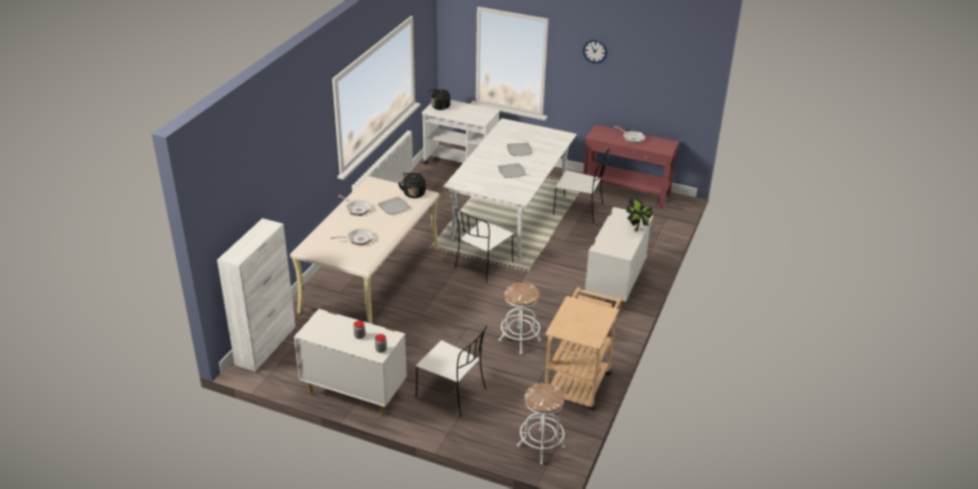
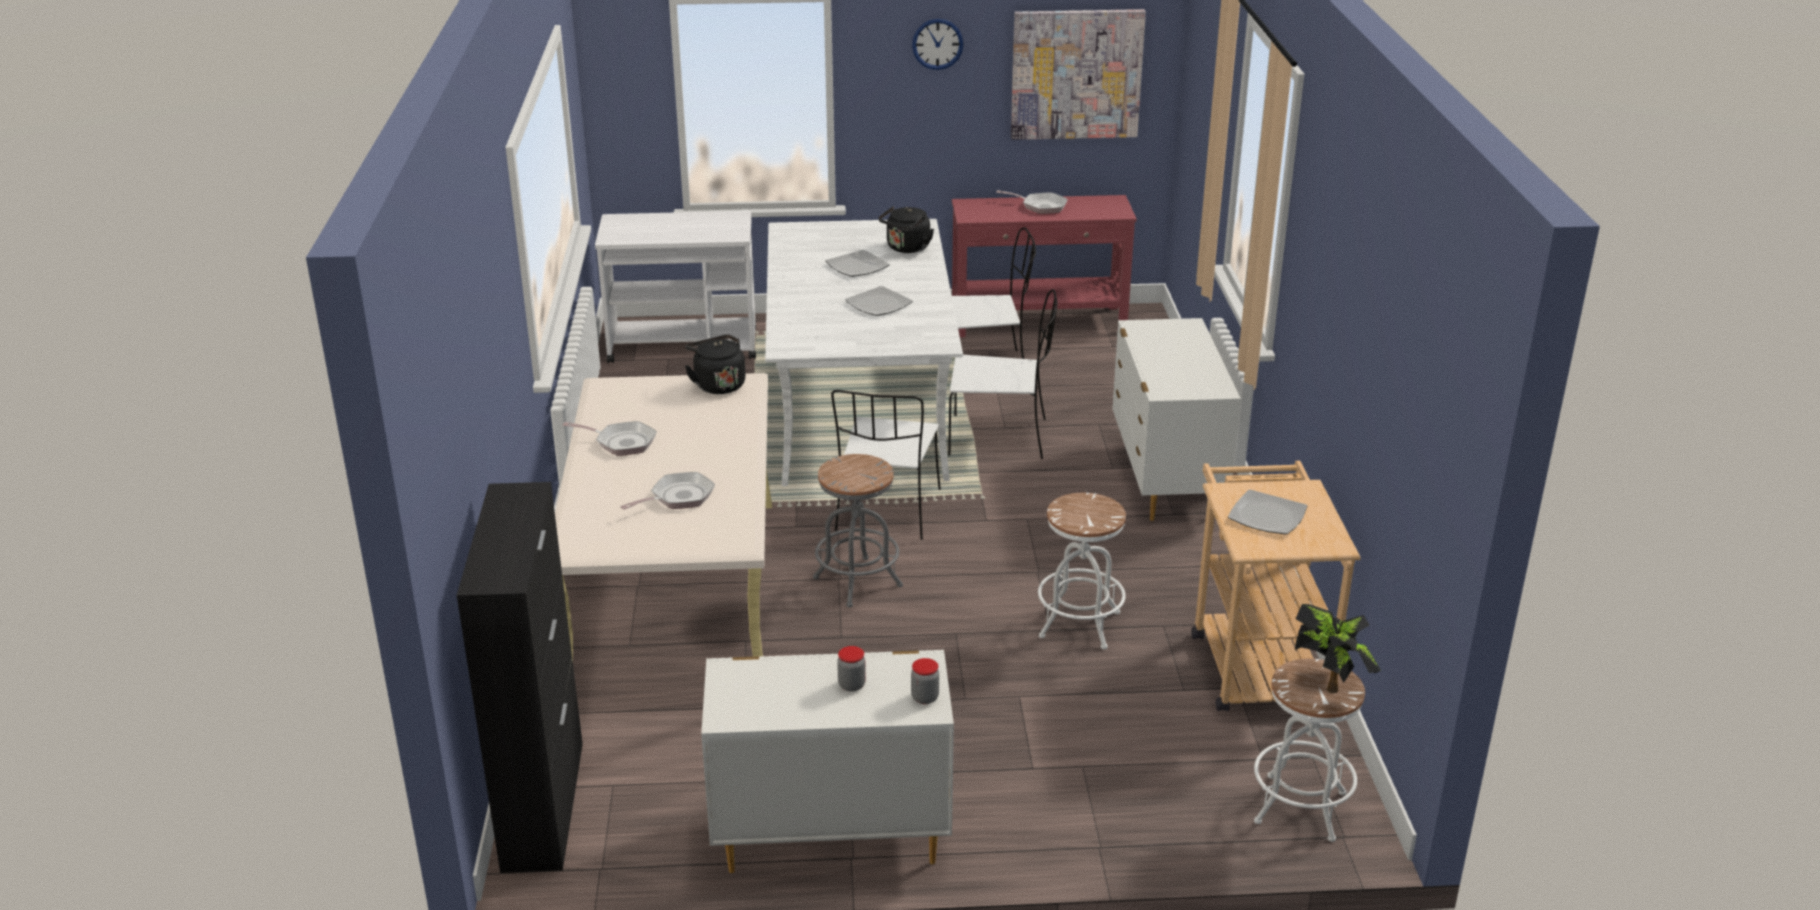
camera: 25 degrees left, 5 degrees down
white cabinet [217,218,296,372] -> black cabinet [457,482,583,873]
plate [378,197,410,215] -> plate moved to [1228,490,1307,534]
white chair [416,325,487,417] -> white chair moved to [948,289,1057,459]
black kettle [428,88,450,110] -> black kettle moved to [879,206,934,253]
potted plant [626,197,652,232] -> potted plant moved to [1295,604,1381,693]
none -> grey stool [813,454,903,607]
none -> picture [1011,9,1146,140]

